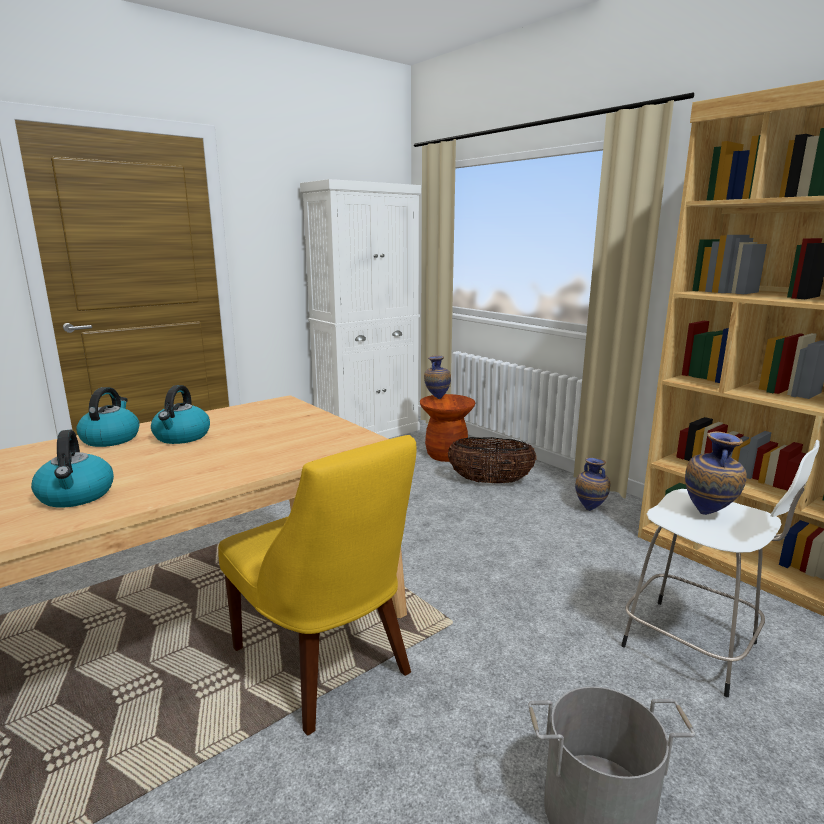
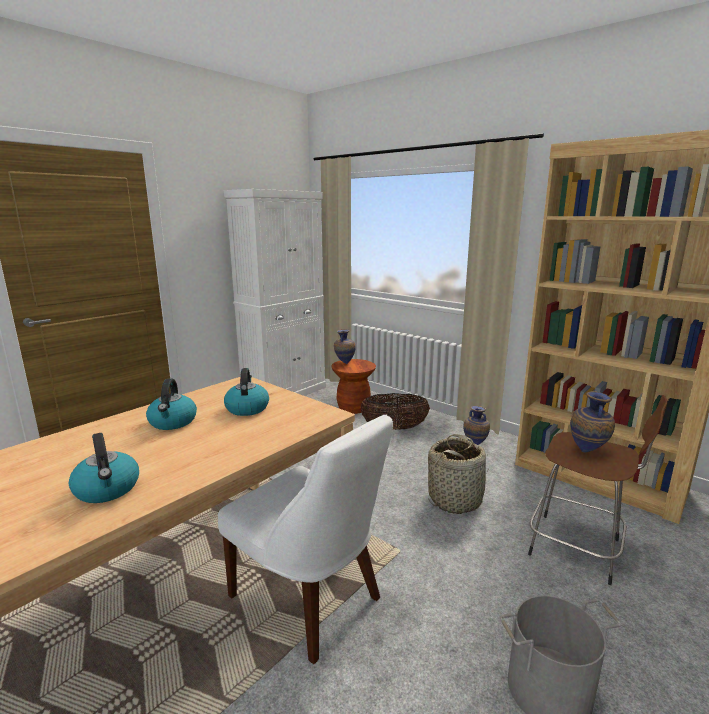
camera: 10 degrees left, 0 degrees up
kettle [76,387,139,447] -> kettle moved to [224,368,269,416]
yellow chair [218,435,416,735] -> white chair [218,415,393,664]
white stool [621,440,820,697] -> brown stool [528,395,668,585]
none -> basket [428,434,488,514]

